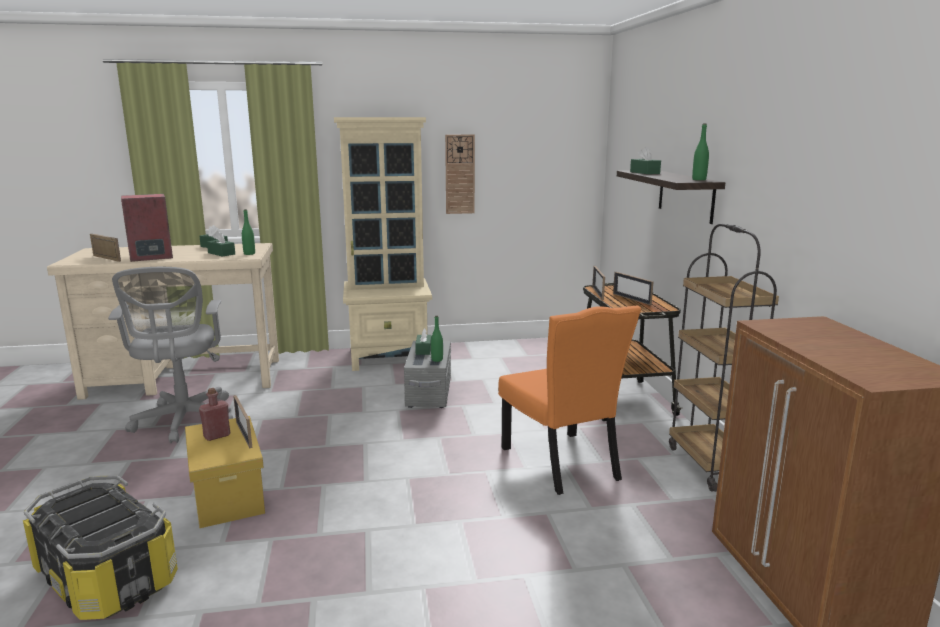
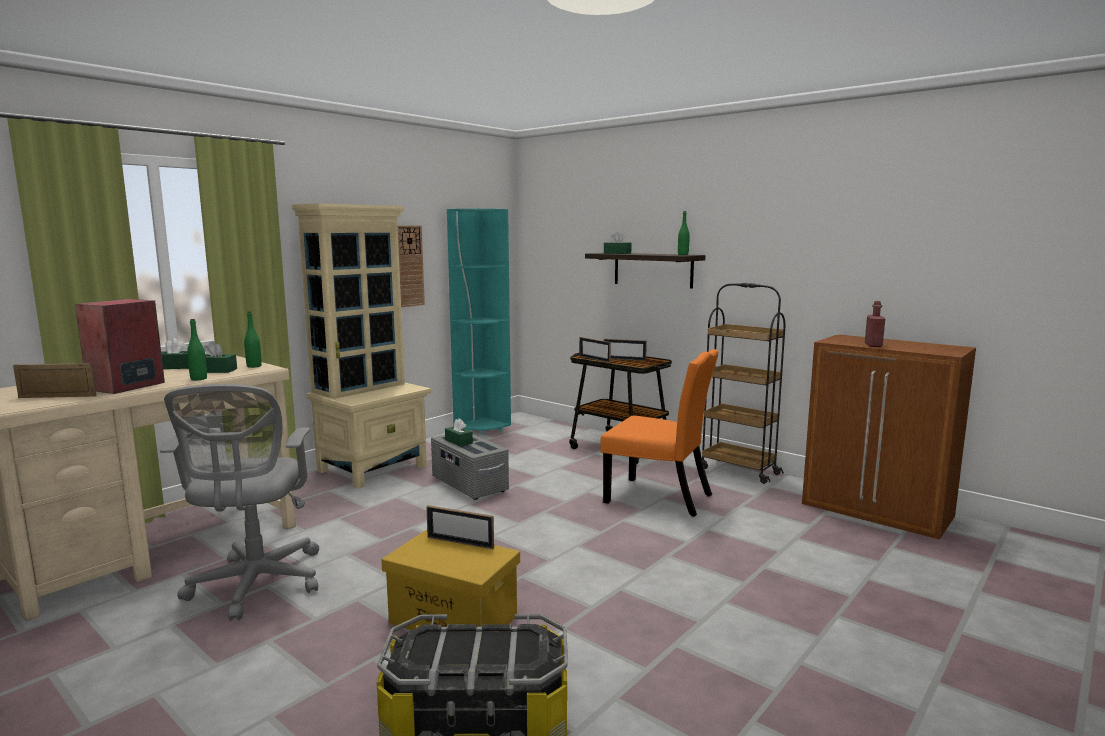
camera: 40 degrees left, 5 degrees down
grey office chair [108,267,233,443] -> grey office chair turned 45 degrees clockwise [160,384,319,621]
red bottle [199,388,230,441] -> red bottle moved to [865,301,885,347]
green bottle [431,315,443,362] -> green bottle moved to [187,319,207,380]
none -> turquoise bookcase [447,209,511,435]

